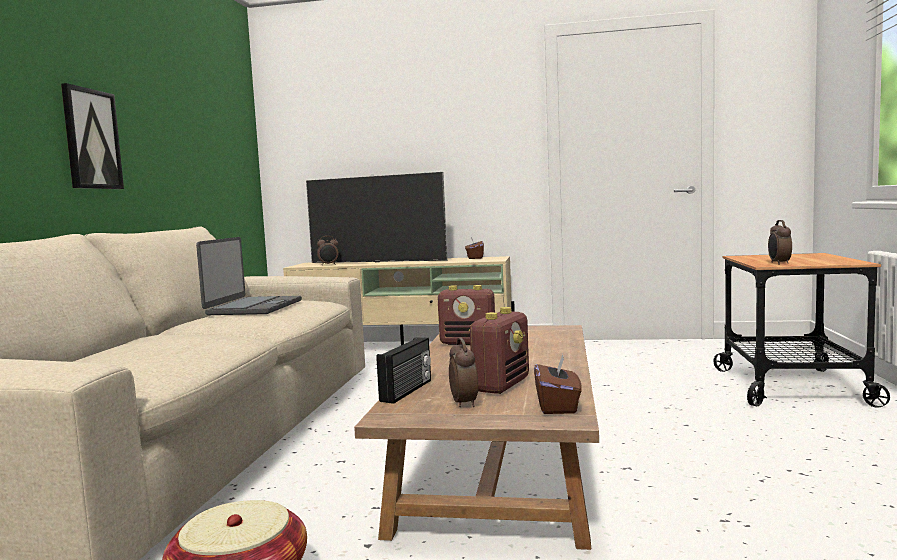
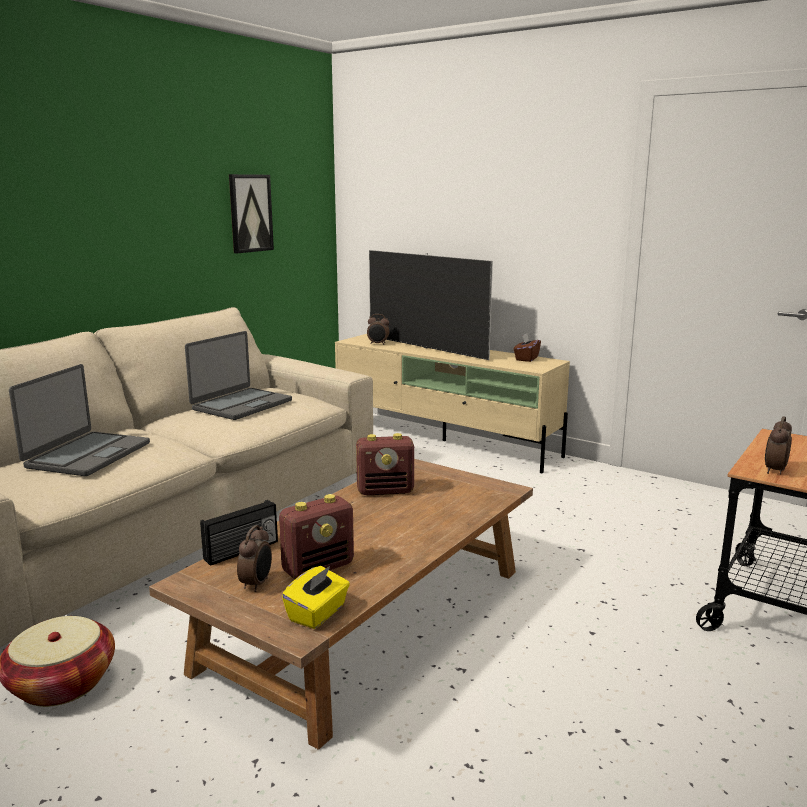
camera: 25 degrees right, 10 degrees up
picture [61,83,124,189] -> picture moved to [229,174,274,253]
radio [438,285,495,345] -> radio turned 45 degrees counterclockwise [356,433,414,495]
brown tissue box [534,354,582,414] -> yellow tissue box [282,566,350,629]
none -> laptop [9,364,150,476]

